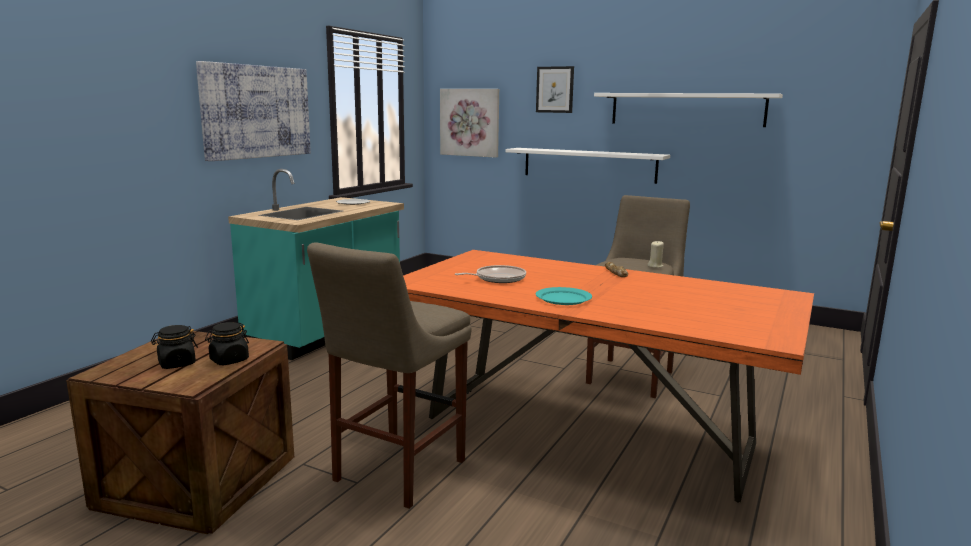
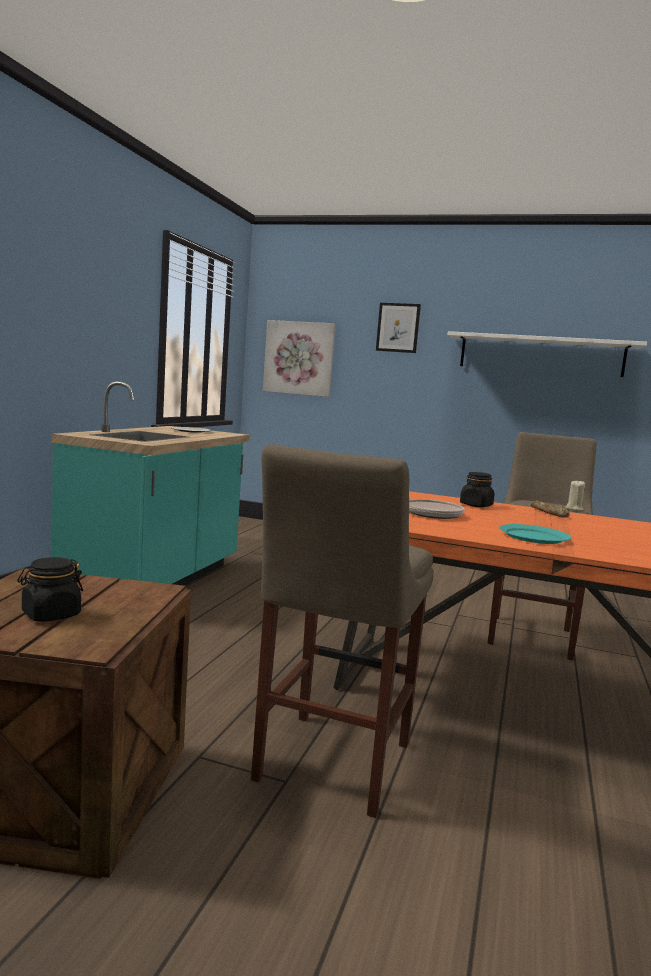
camera: 10 degrees left, 5 degrees down
picture [196,61,311,161] -> none
black jar [205,322,249,365] -> black jar moved to [460,472,494,507]
white shelf [505,148,670,184] -> none

